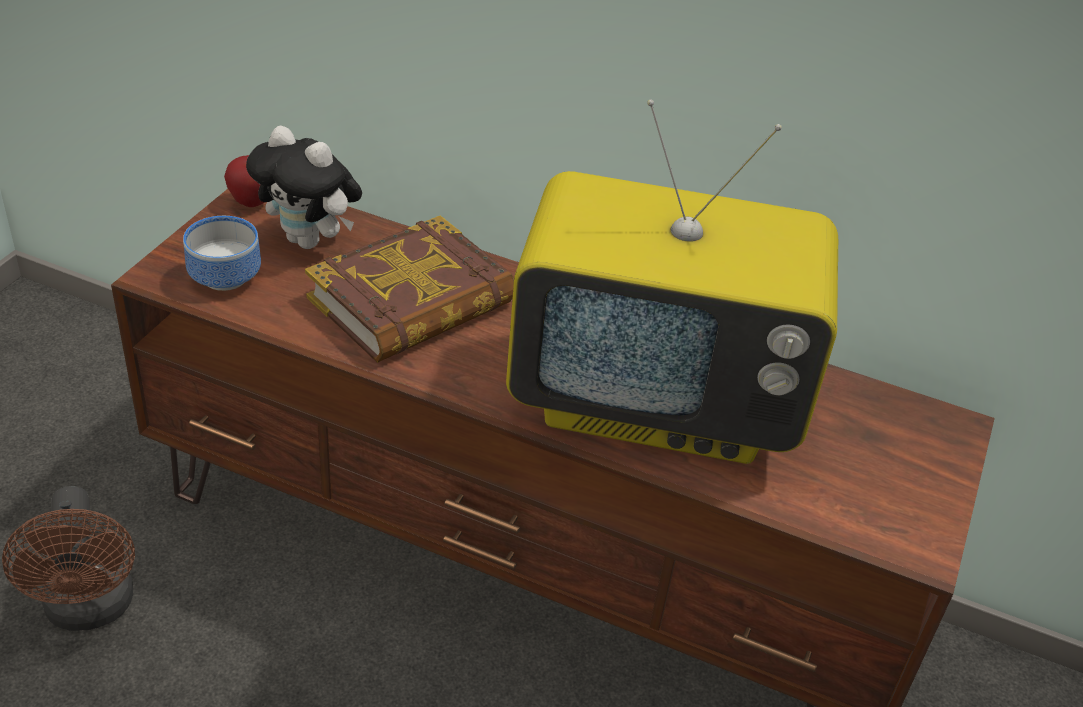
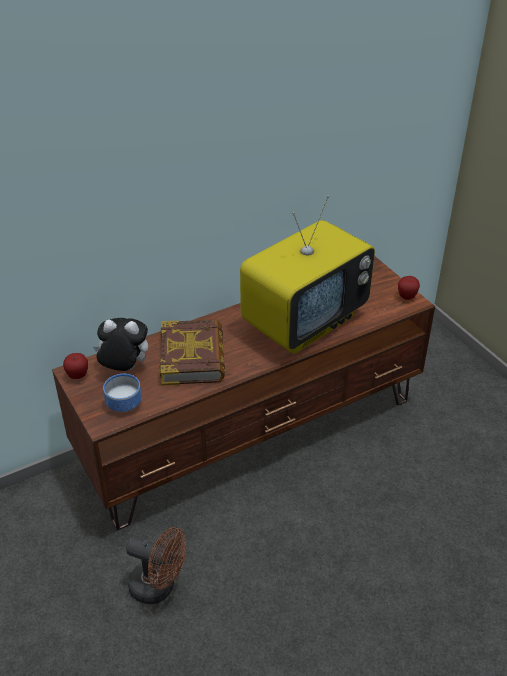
camera: 50 degrees left, 0 degrees up
plush toy [246,125,362,249] -> plush toy turned 150 degrees counterclockwise [93,318,148,371]
none -> apple [398,276,420,300]

